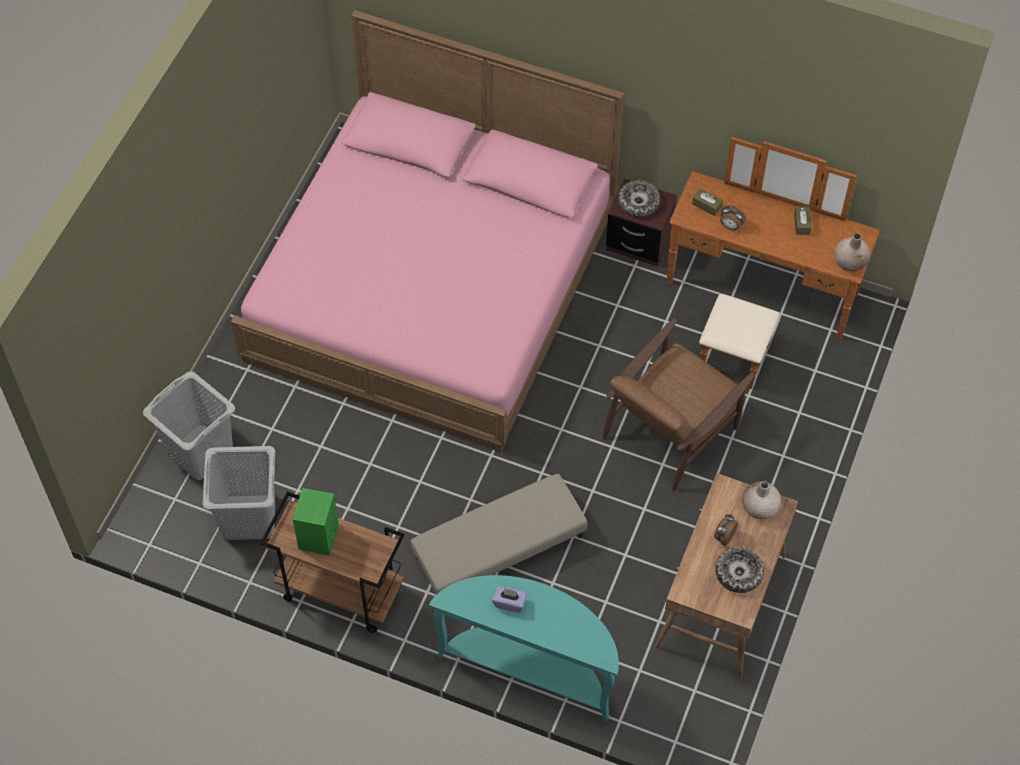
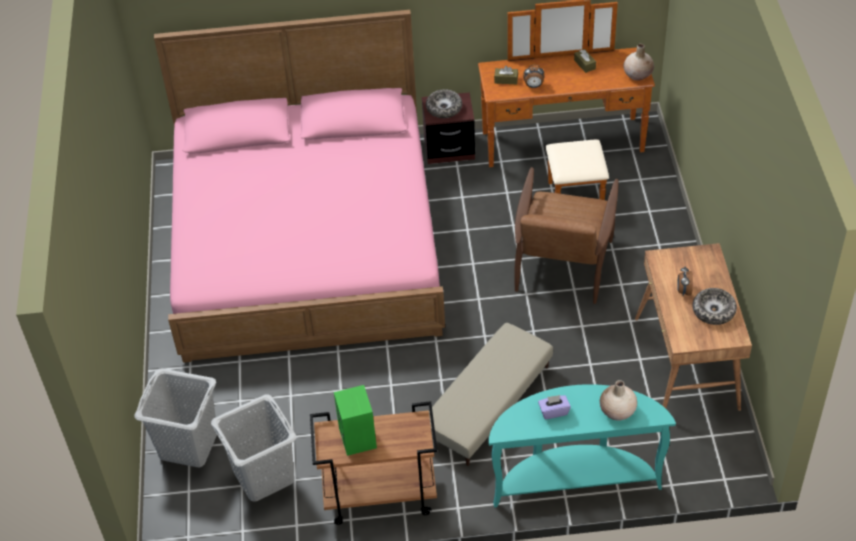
camera: 25 degrees left, 10 degrees down
beige vase [742,481,781,519] -> beige vase moved to [600,380,637,420]

